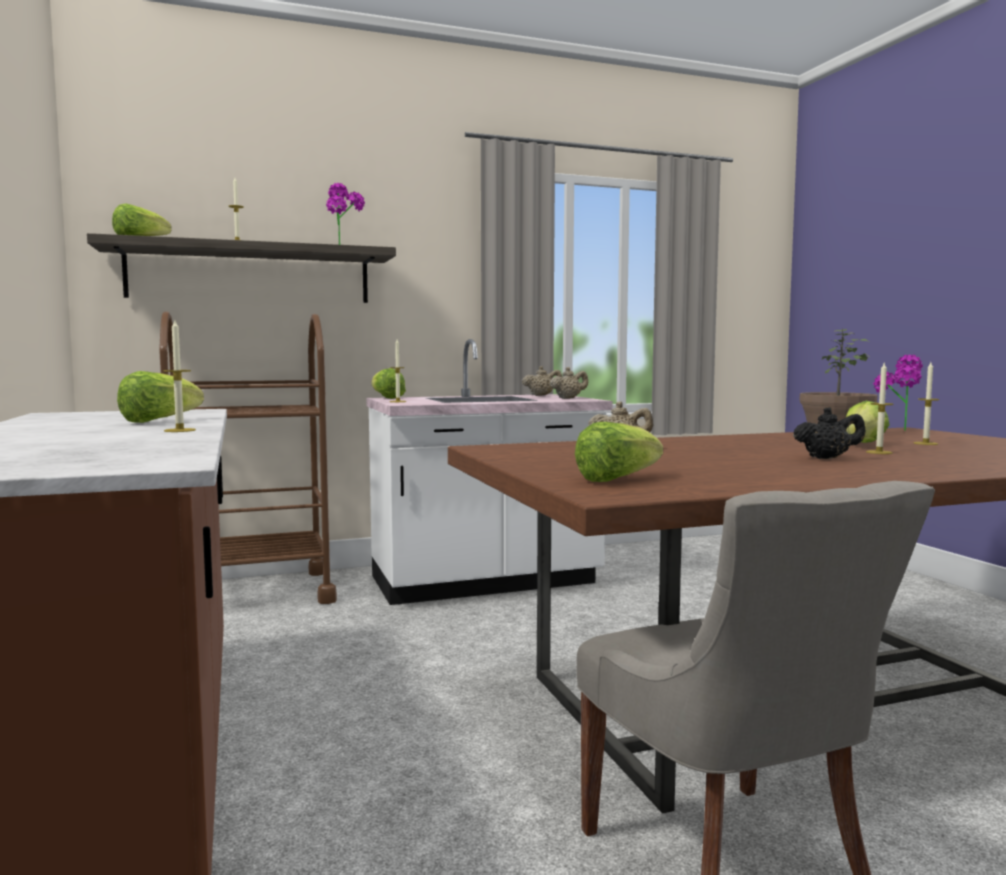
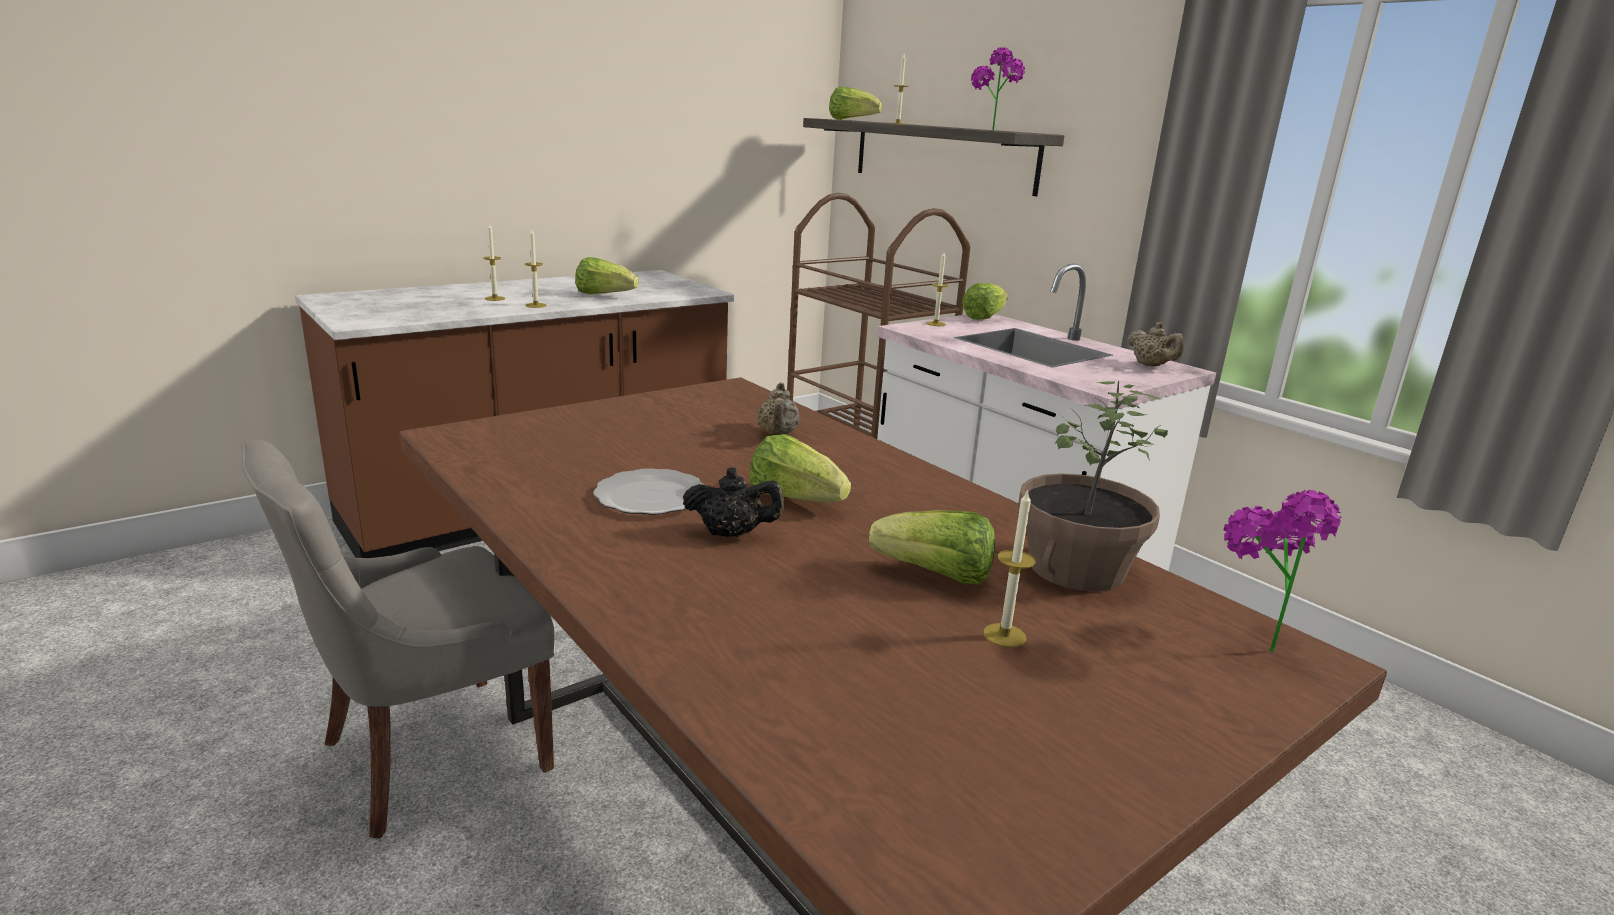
camera: 70 degrees right, 15 degrees up
beige teapot [550,367,588,399] -> none
lettuce [575,422,663,482] -> lettuce moved to [750,434,851,502]
black teapot [793,407,866,459] -> black teapot turned 60 degrees counterclockwise [683,467,785,538]
candle [866,363,893,454] -> candle moved to [483,222,506,301]
none -> plate [593,468,705,515]

